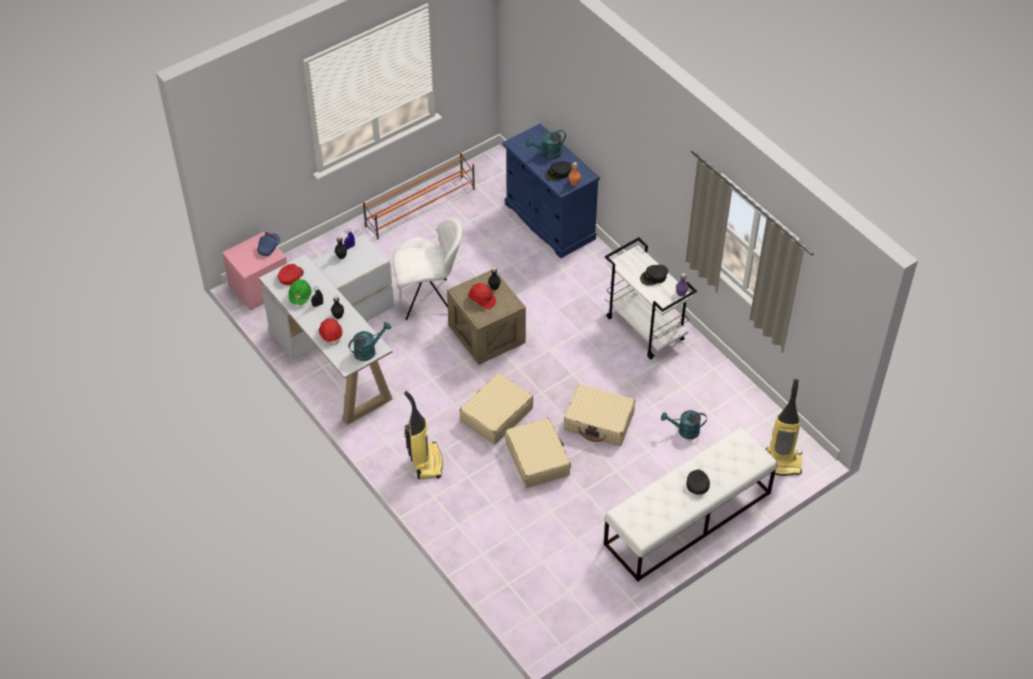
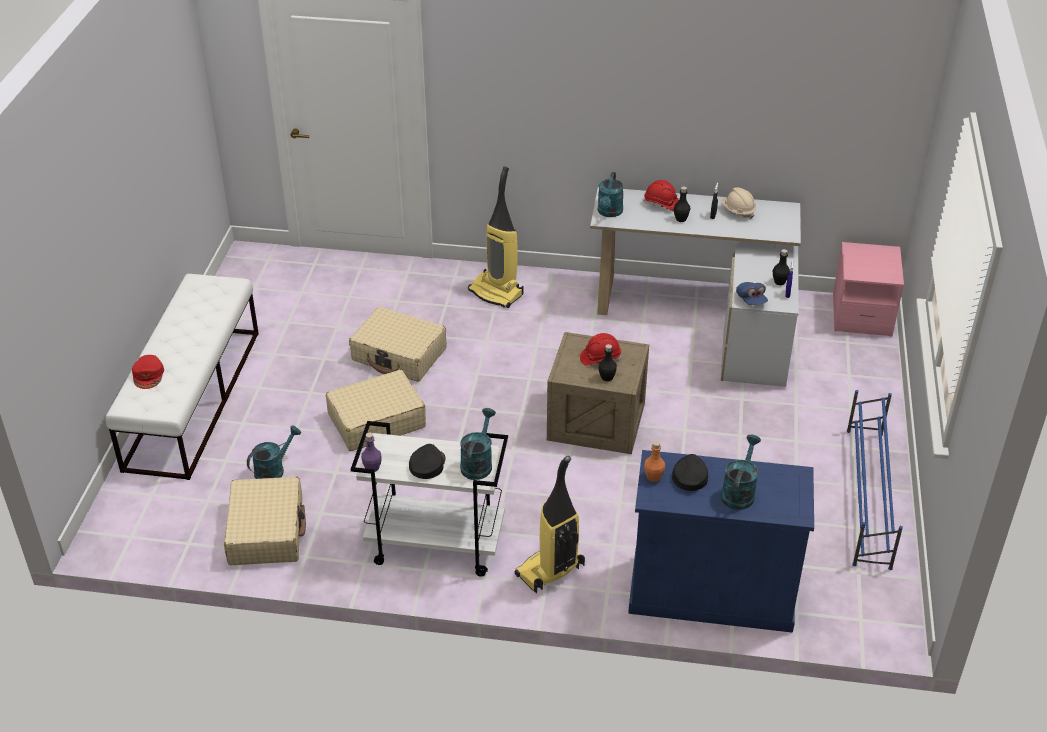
camera: 135 degrees right, 10 degrees down
blue cap [257,232,280,256] -> blue cap moved to [736,282,768,305]
red cap [277,264,304,285] -> red cap moved to [132,355,164,389]
green hard hat [289,279,312,305] -> beige hard hat [721,187,756,219]
orange shoe rack [363,152,475,240] -> blue shoe rack [847,390,903,570]
white chair [393,218,463,320] -> none
beige suitcase [459,373,533,444] -> beige suitcase moved to [224,476,306,565]
black cap [686,469,710,495] -> none
vacuum cleaner [762,379,803,476] -> vacuum cleaner moved to [514,456,585,593]
none -> turquoise watering can [460,408,496,480]

